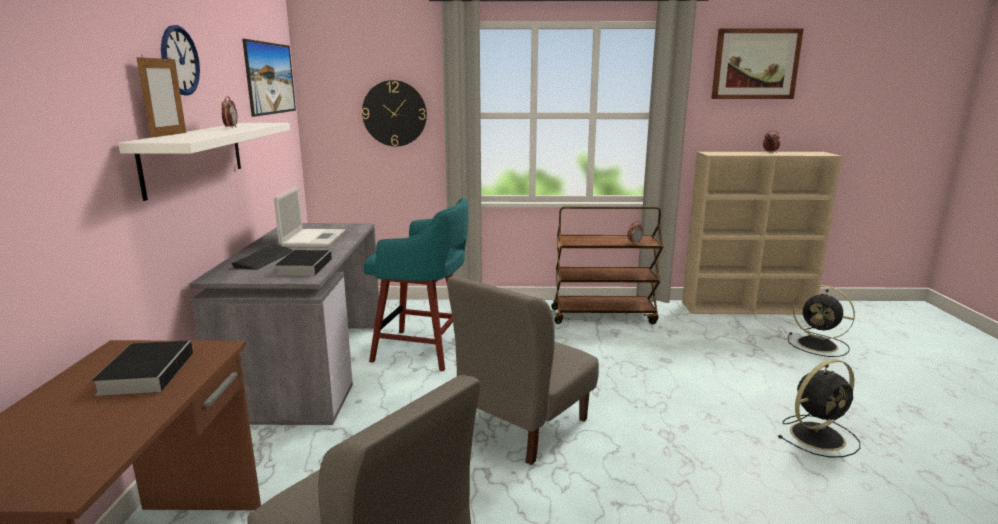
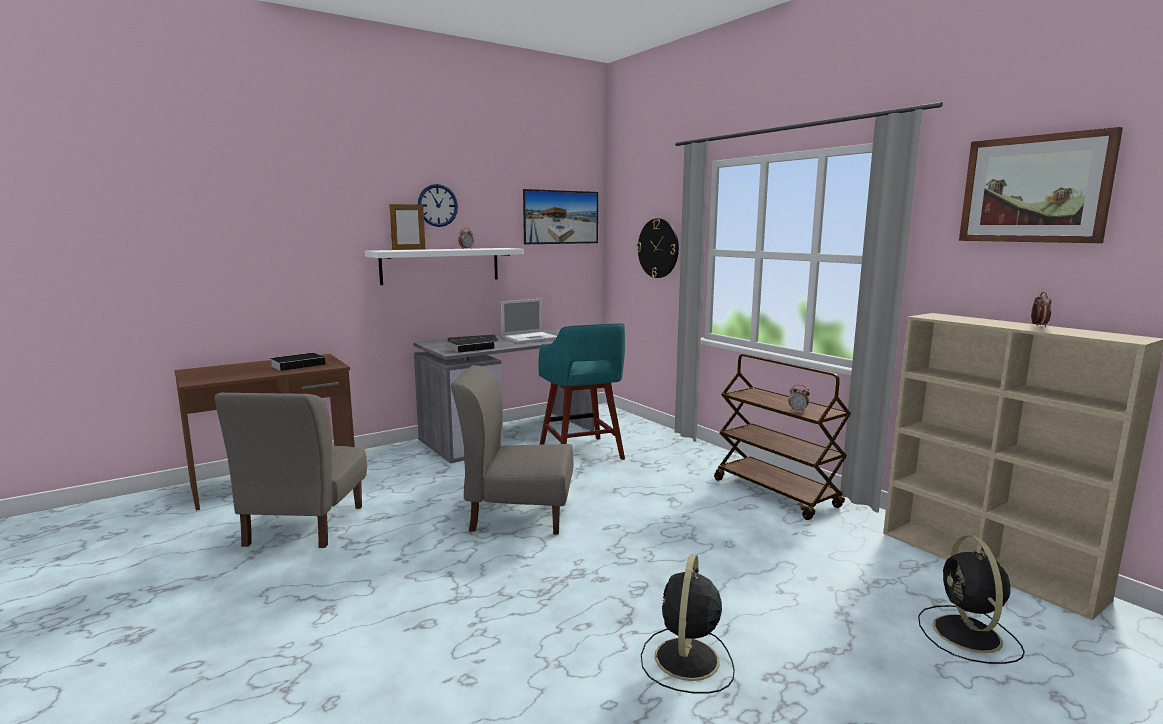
camera: 55 degrees right, 5 degrees down
black fan [777,359,860,458] -> black fan turned 75 degrees clockwise [641,554,735,694]

